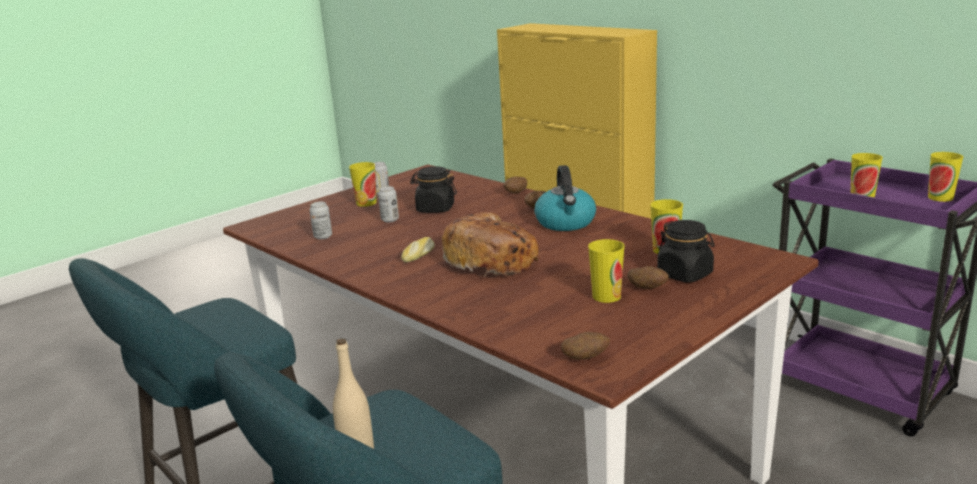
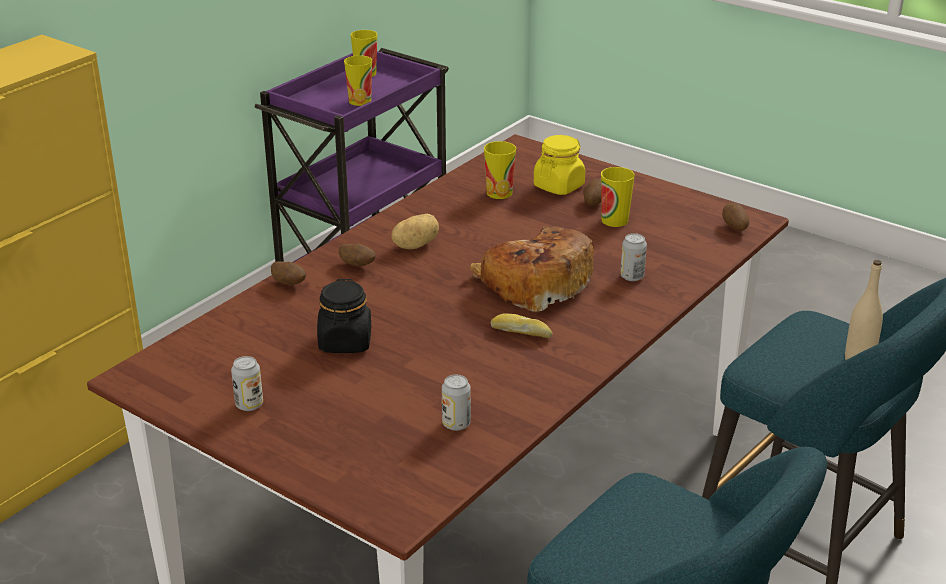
camera: 100 degrees left, 10 degrees up
cup [349,162,377,207] -> none
can [378,186,399,222] -> can moved to [620,233,647,281]
kettle [535,165,596,231] -> potato [391,214,439,249]
black jar [657,220,715,283] -> yellow jar [534,135,585,195]

